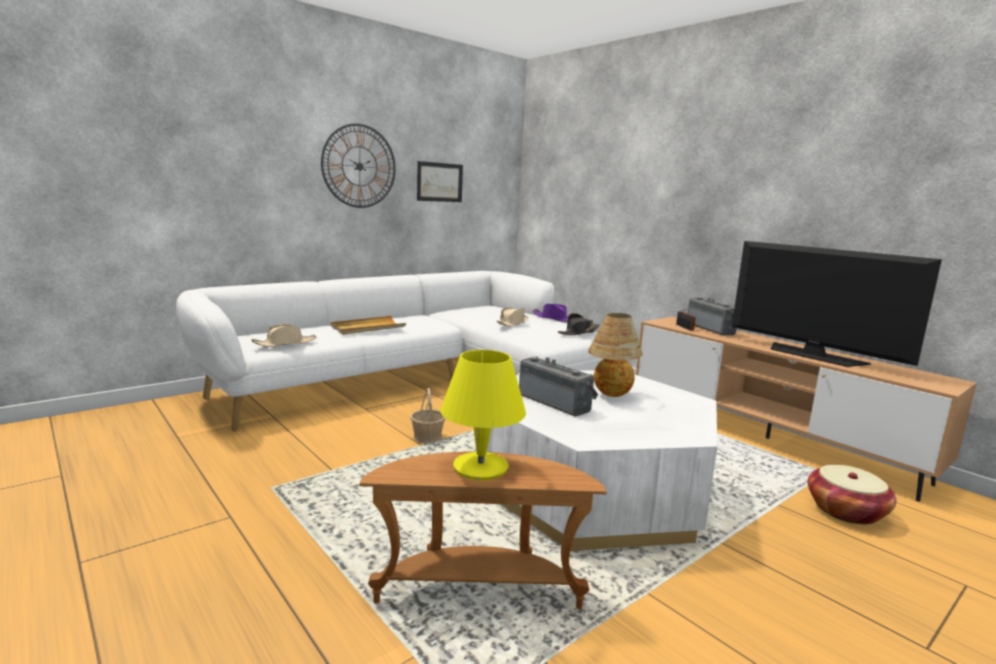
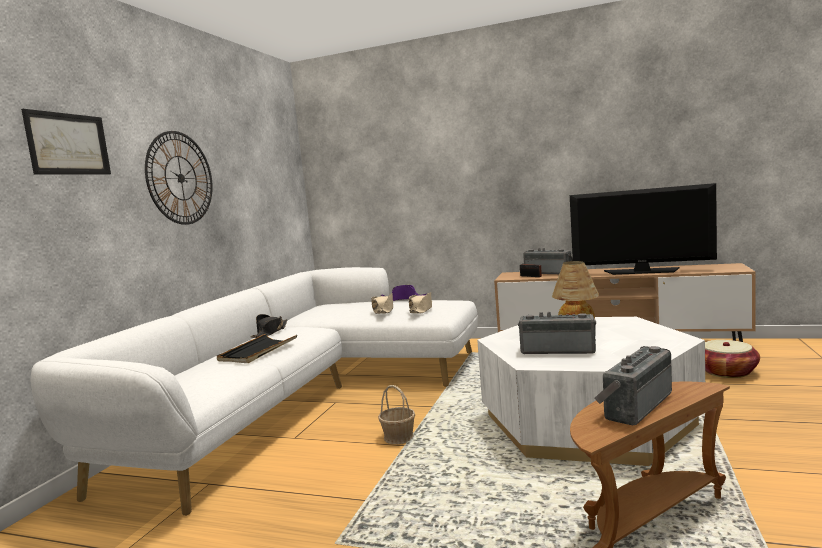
camera: 30 degrees left, 5 degrees down
beige hat [251,324,317,347] -> beige hat moved to [409,292,432,313]
beige tray [331,316,406,335] -> black tray [217,334,297,363]
picture [417,161,463,202] -> picture moved to [21,109,111,175]
yellow table lamp [440,350,526,481] -> radio [595,346,672,425]
black hat [558,313,600,336] -> black hat moved to [250,314,288,338]

